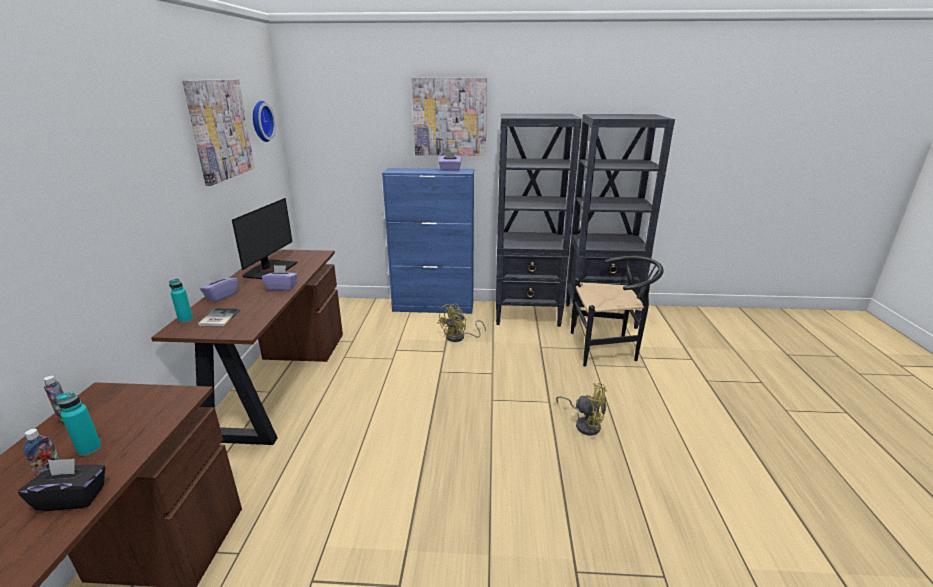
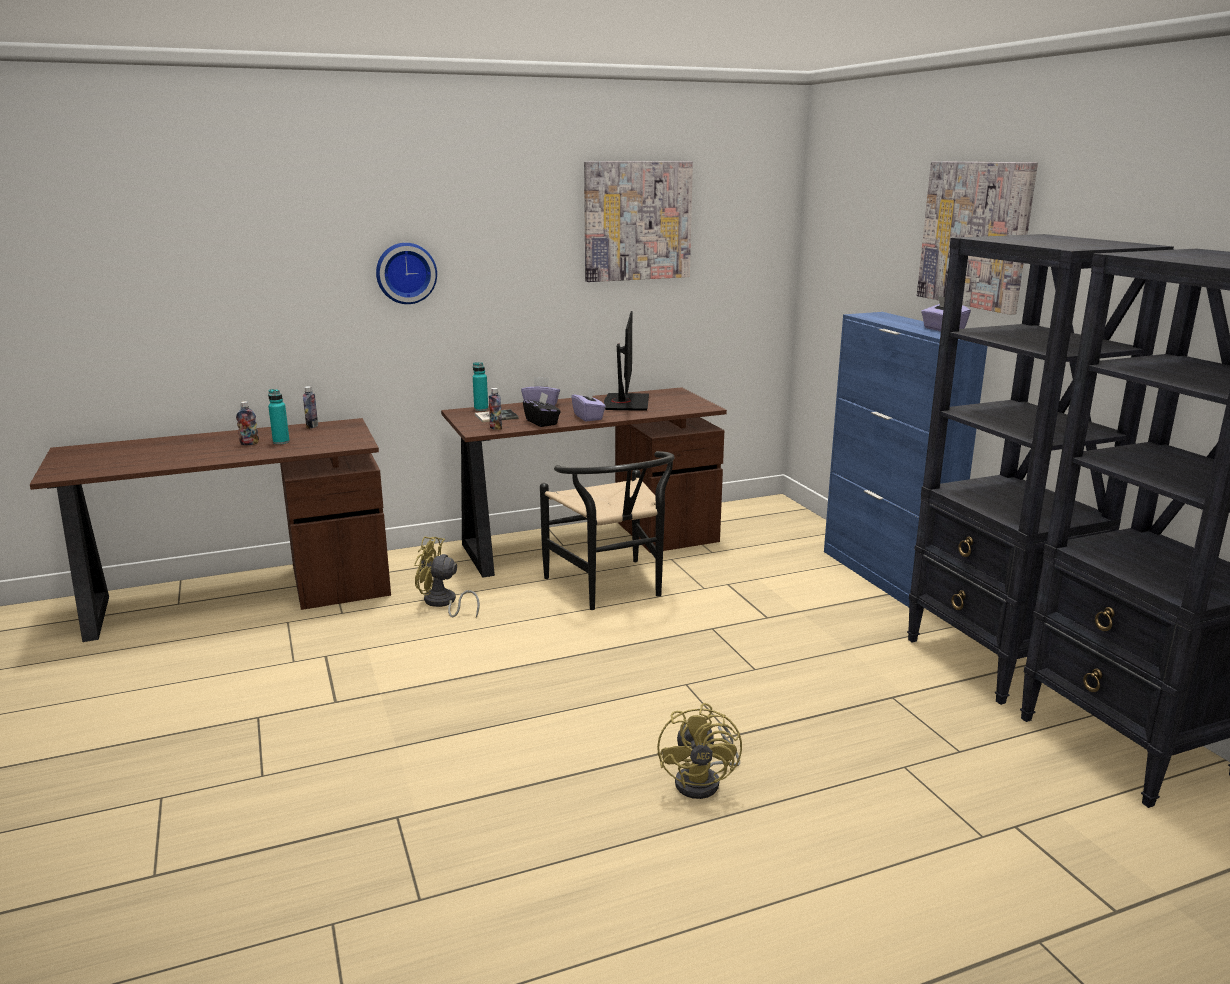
camera: 65 degrees right, 5 degrees down
black tissue box [18,459,106,511] -> black tissue box moved to [523,392,561,427]
monitor [232,198,297,279] -> monitor turned 75 degrees counterclockwise [604,311,649,411]
wall clock [253,101,276,142] -> wall clock moved to [376,243,437,304]
yellow fan [437,304,486,342] -> yellow fan moved to [414,537,480,618]
black chair [571,256,664,366] -> black chair moved to [540,451,675,610]
none -> bottle [489,388,502,430]

